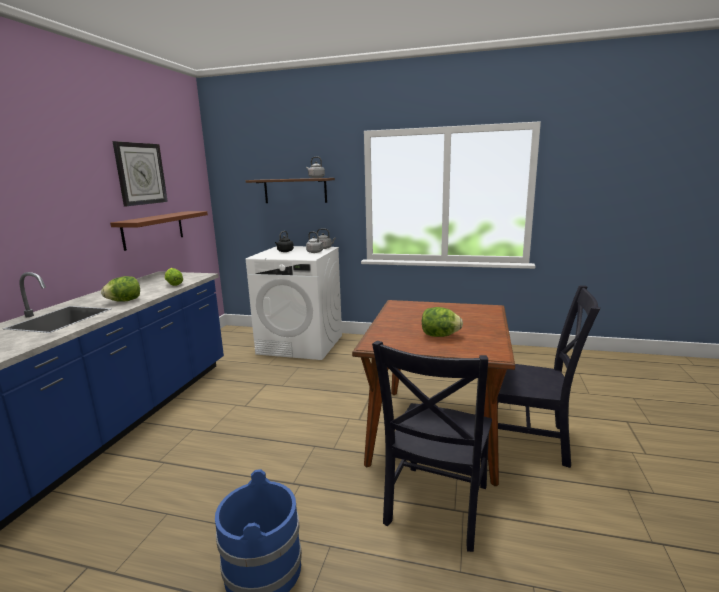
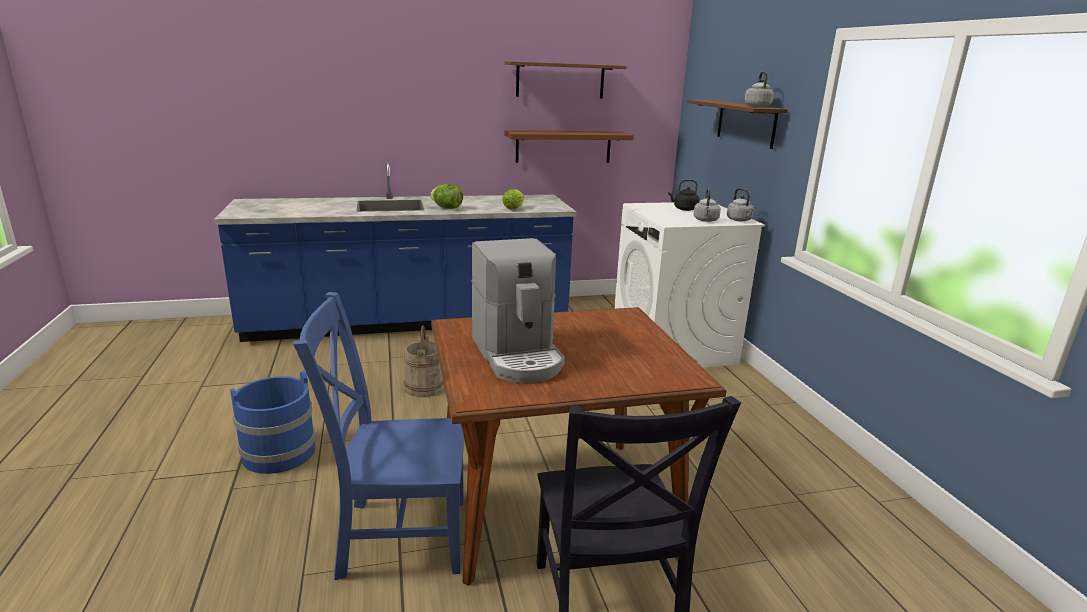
camera: 60 degrees right, 5 degrees up
wall clock [112,141,168,206] -> brown shelf [504,61,627,99]
black chair [372,341,492,552] -> blue chair [293,292,464,580]
lettuce [422,307,463,337] -> coffee machine [471,238,565,383]
none -> beige bucket [403,325,445,397]

